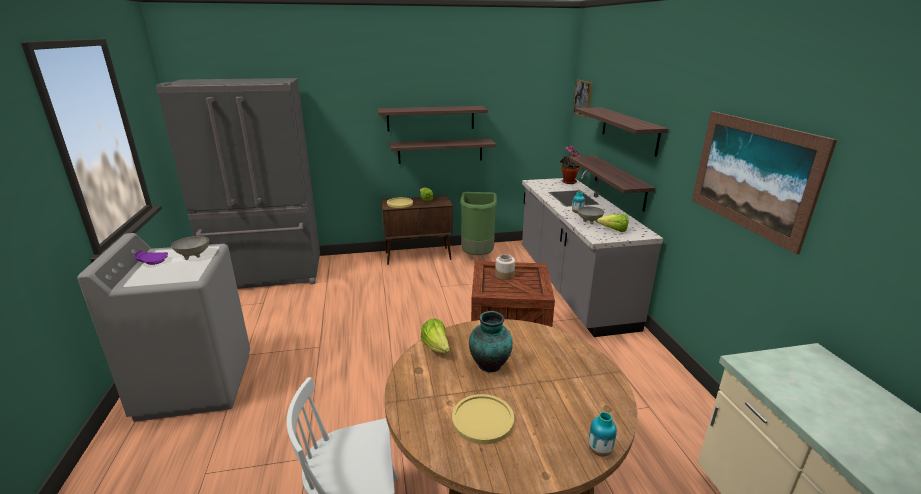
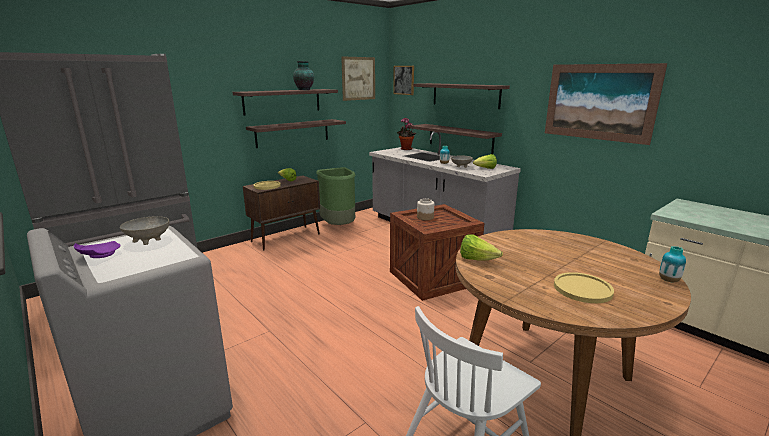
camera: 30 degrees left, 5 degrees down
vase [469,311,513,373] -> vase moved to [293,61,314,90]
none -> picture [341,56,375,101]

